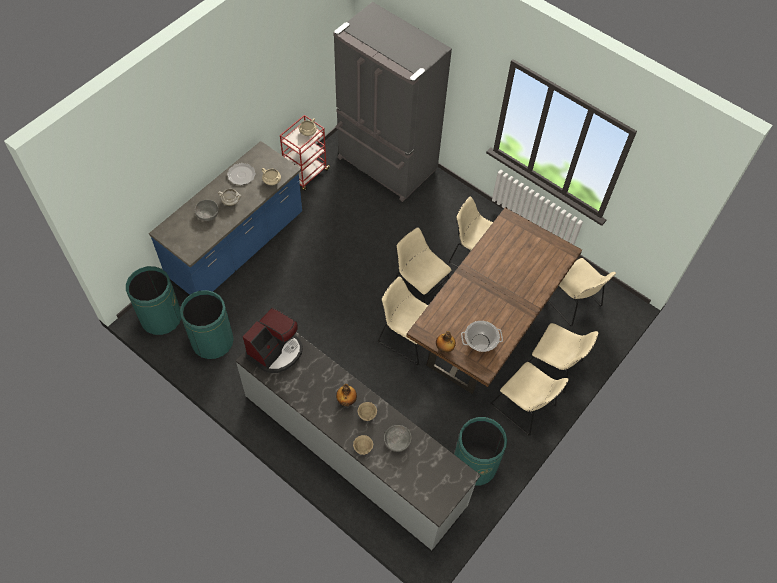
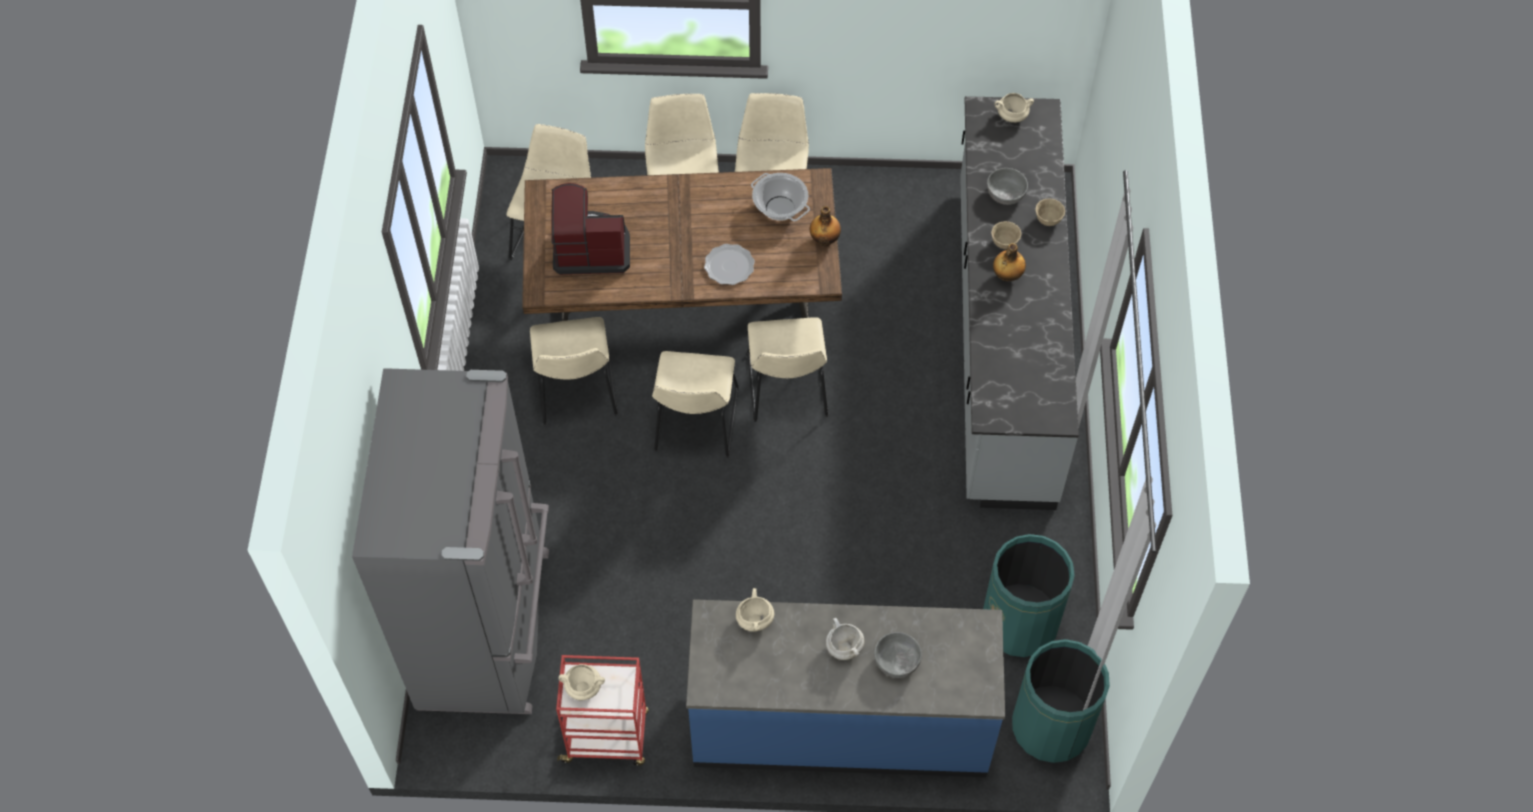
camera: 125 degrees left, 0 degrees up
plate [227,163,256,185] -> plate moved to [704,244,755,285]
coffee machine [243,308,303,373] -> coffee machine moved to [551,183,630,275]
green trash can [454,417,507,486] -> none
none -> beige cooking pot [994,93,1034,123]

